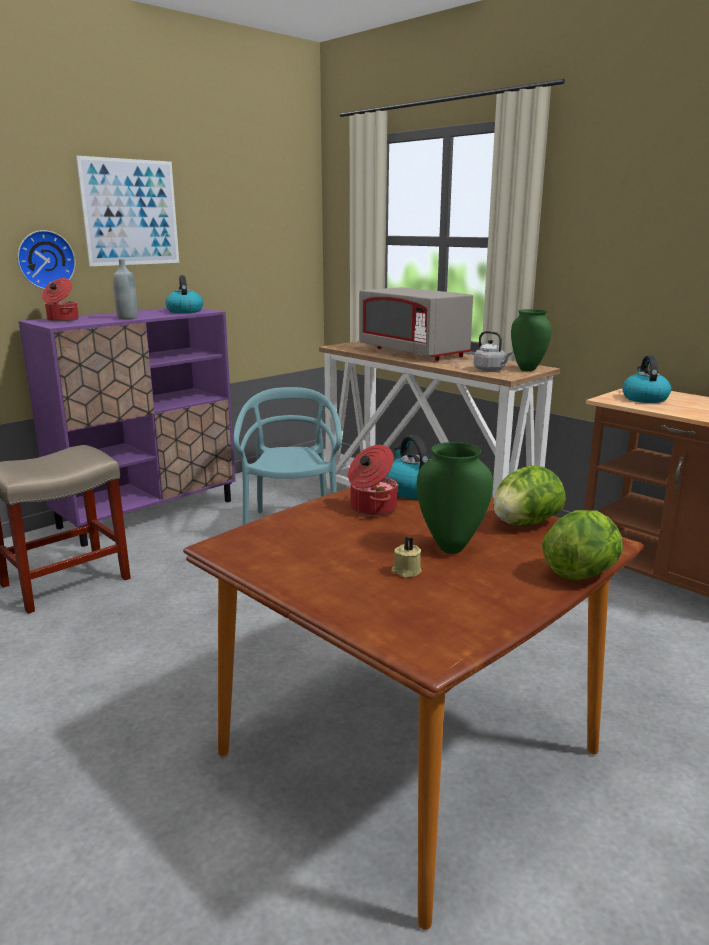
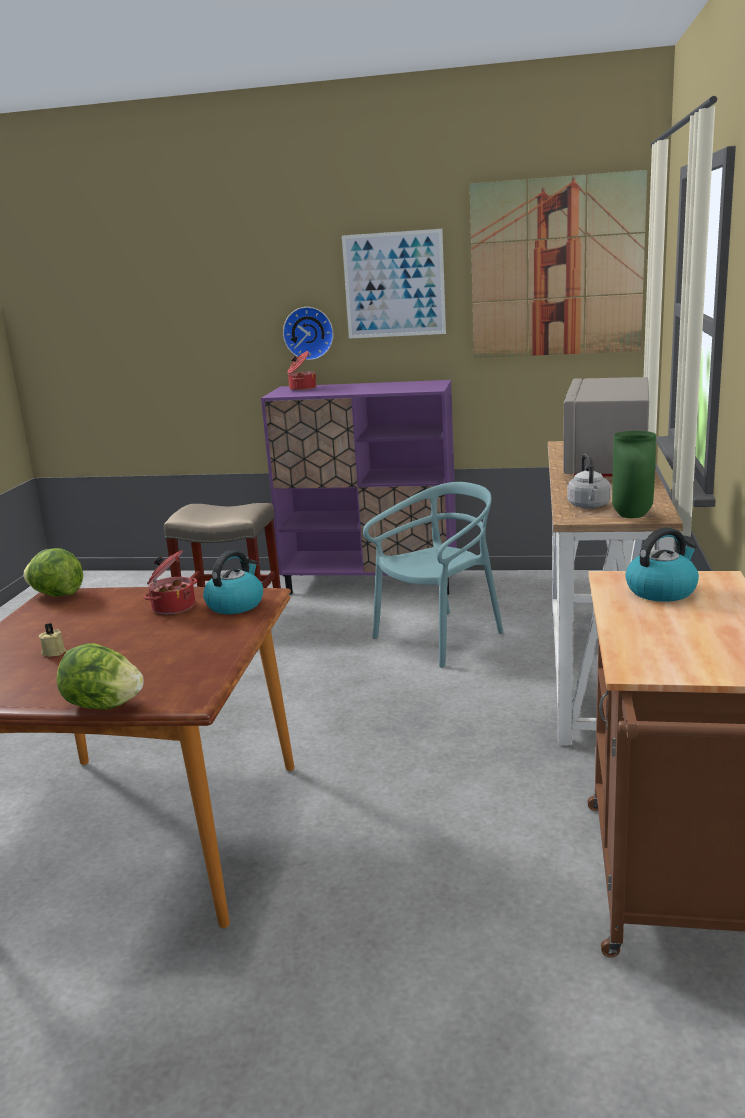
camera: 55 degrees right, 0 degrees up
grey bottle [113,259,138,319] -> none
kettle [165,275,203,313] -> none
green vase [417,442,493,554] -> none
lettuce [493,466,566,526] -> lettuce moved to [23,548,83,597]
none -> picture [470,170,647,358]

